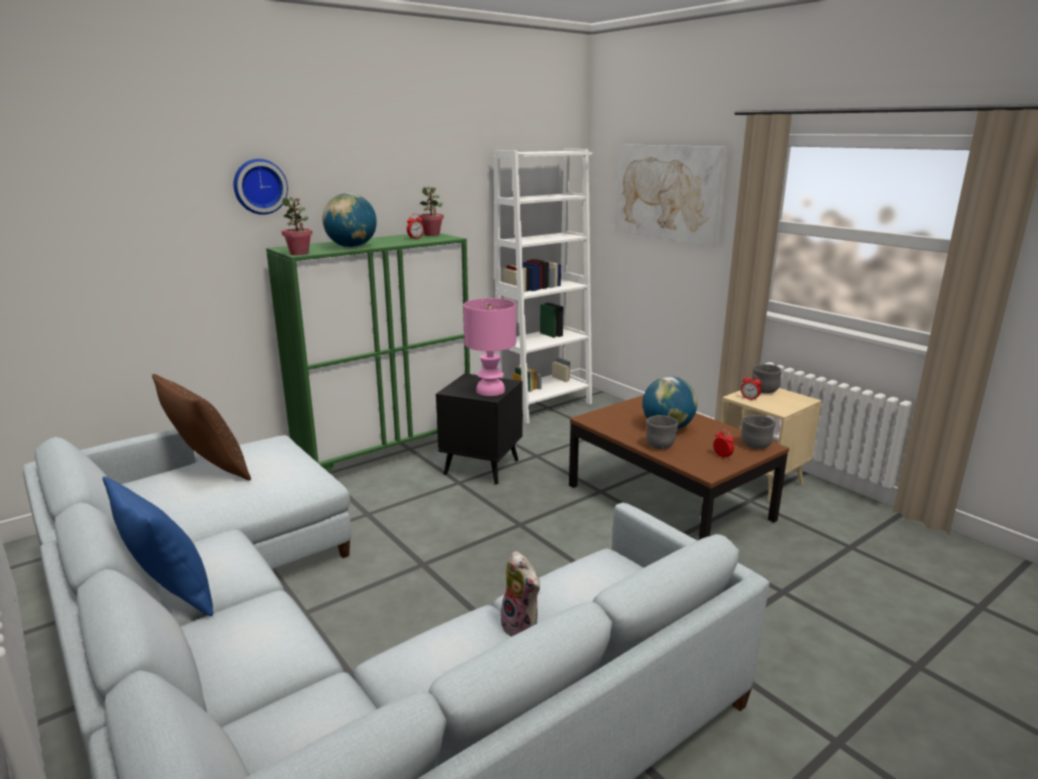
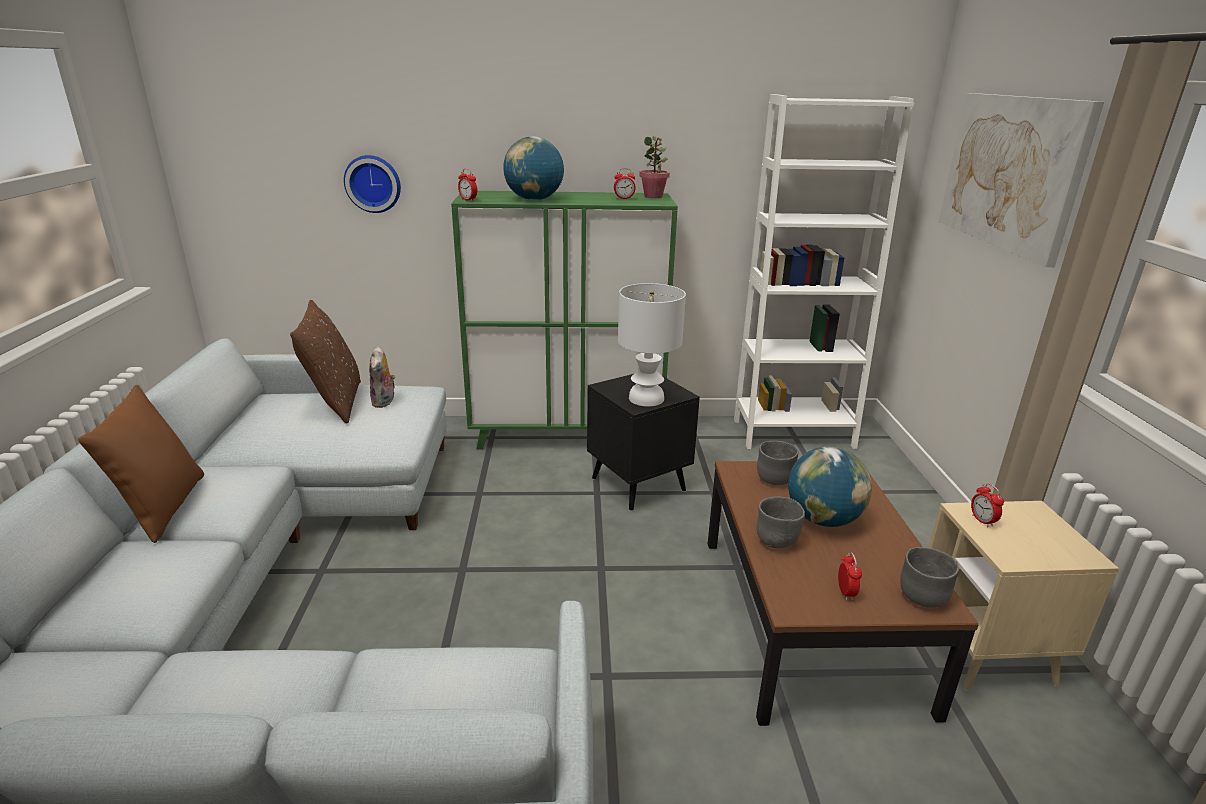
camera: 35 degrees right, 5 degrees up
blue pillow [102,476,214,616] -> brown pillow [78,385,204,543]
wall clock [233,159,288,215] -> wall clock moved to [344,155,401,213]
potted plant [282,197,313,255] -> alarm clock [458,169,477,202]
pink table lamp [464,298,516,396] -> white table lamp [618,283,686,406]
plush toy [500,551,541,636] -> plush toy moved to [369,346,396,408]
grey bowl [752,364,782,394] -> grey bowl moved to [757,441,798,485]

